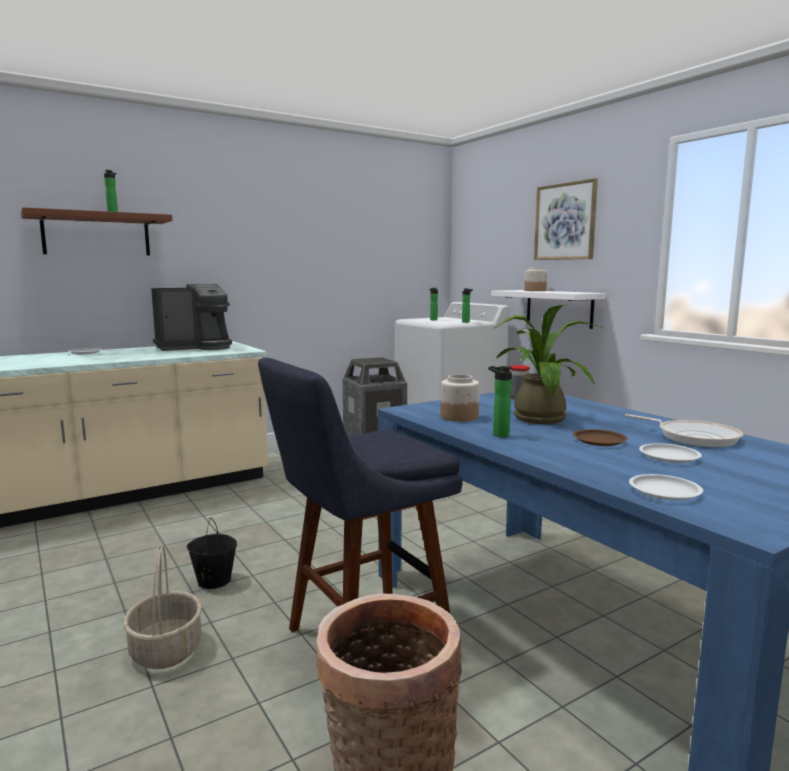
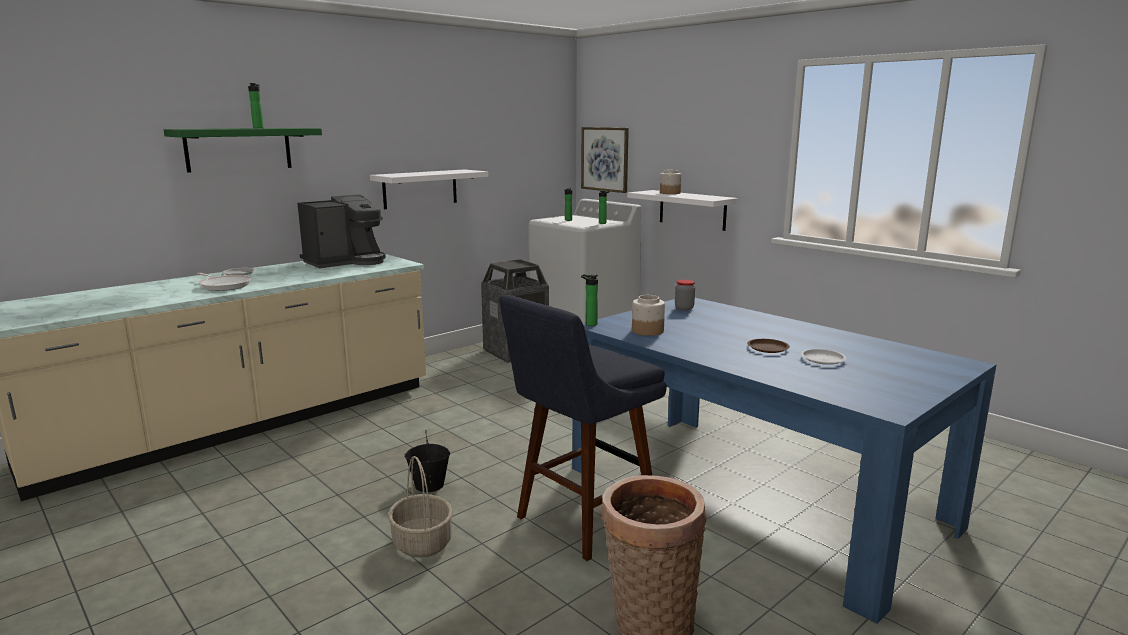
camera: 10 degrees left, 5 degrees up
brown shelf [21,207,172,256] -> green shelf [164,128,322,173]
bottle [488,366,512,438] -> bottle moved to [581,274,598,326]
potted plant [493,304,602,424] -> none
picture [534,178,598,260] -> picture moved to [581,127,629,193]
frying pan [625,414,743,447] -> frying pan moved to [197,273,252,291]
white plate [629,474,703,500] -> none
none -> white shelf [370,169,488,209]

